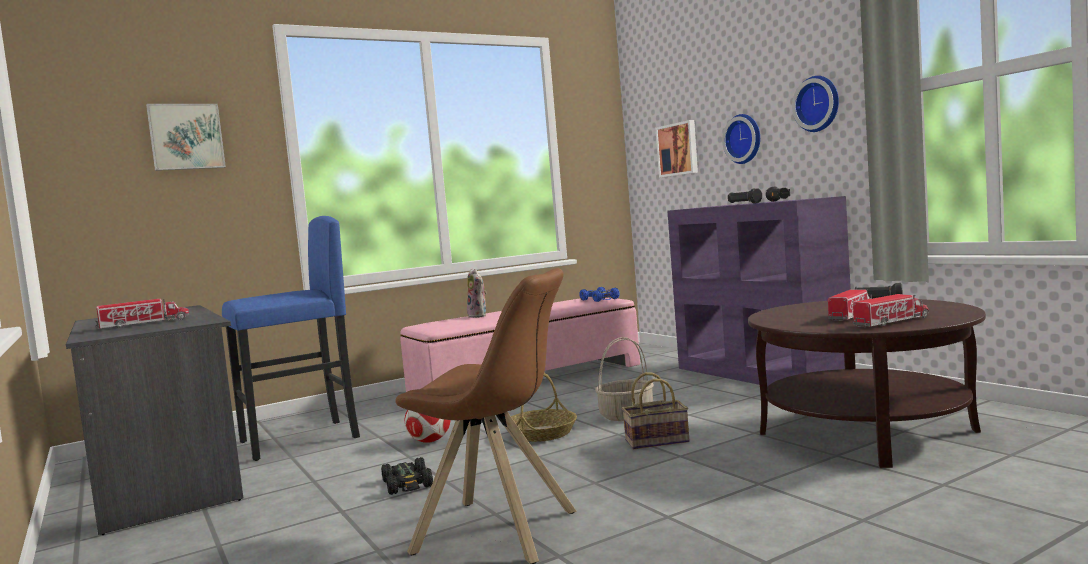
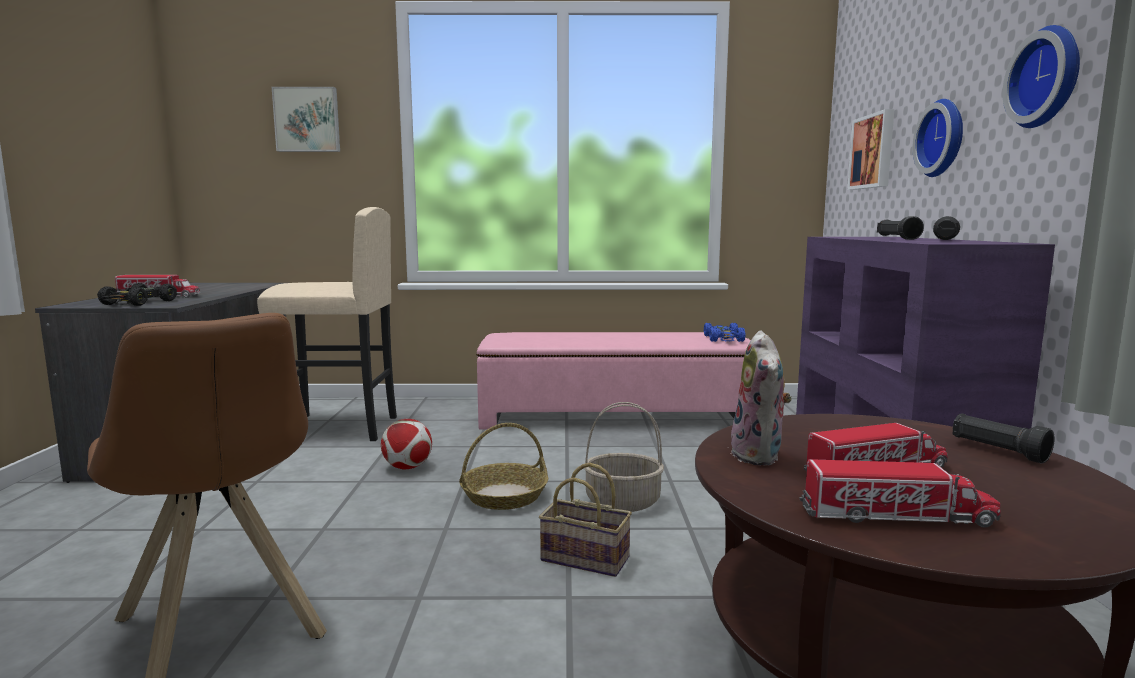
camera: 30 degrees right, 5 degrees up
blue stool [222,216,360,461] -> beige stool [257,207,397,441]
black toy car [381,457,433,495] -> black toy car moved to [97,283,177,306]
plush toy [467,268,487,318] -> plush toy moved to [731,330,792,466]

